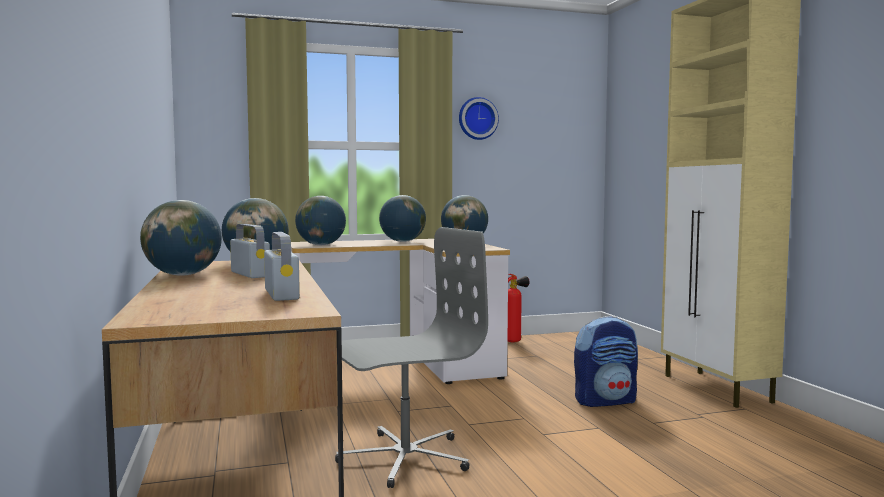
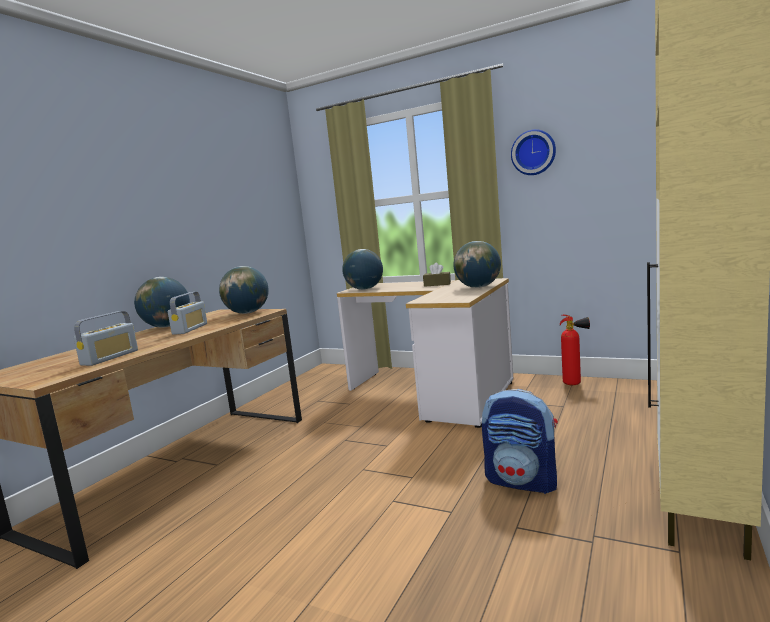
camera: 45 degrees right, 5 degrees up
grey office chair [335,227,488,488] -> none
globe [379,195,426,242] -> brown tissue box [423,263,451,287]

